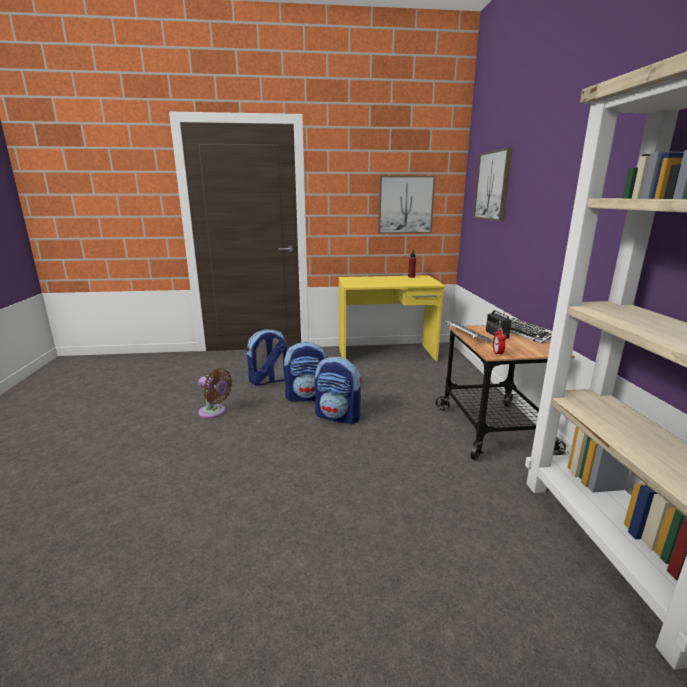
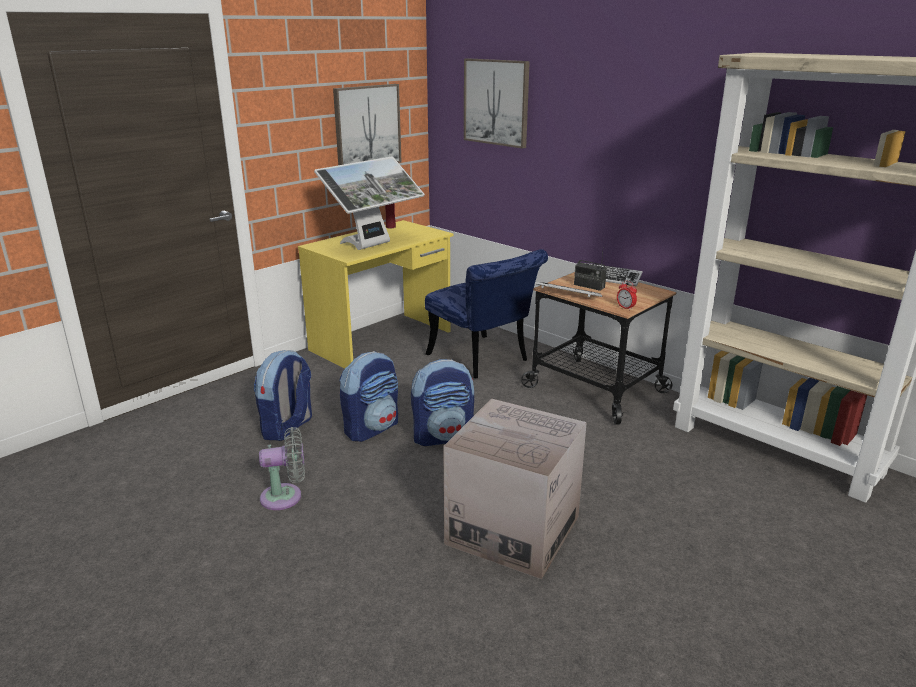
camera: 40 degrees left, 5 degrees up
brown fan [198,368,232,418] -> grey fan [259,427,305,510]
none -> monitor [314,156,425,250]
none -> blue chair [425,249,548,378]
none -> cardboard box [443,398,587,579]

